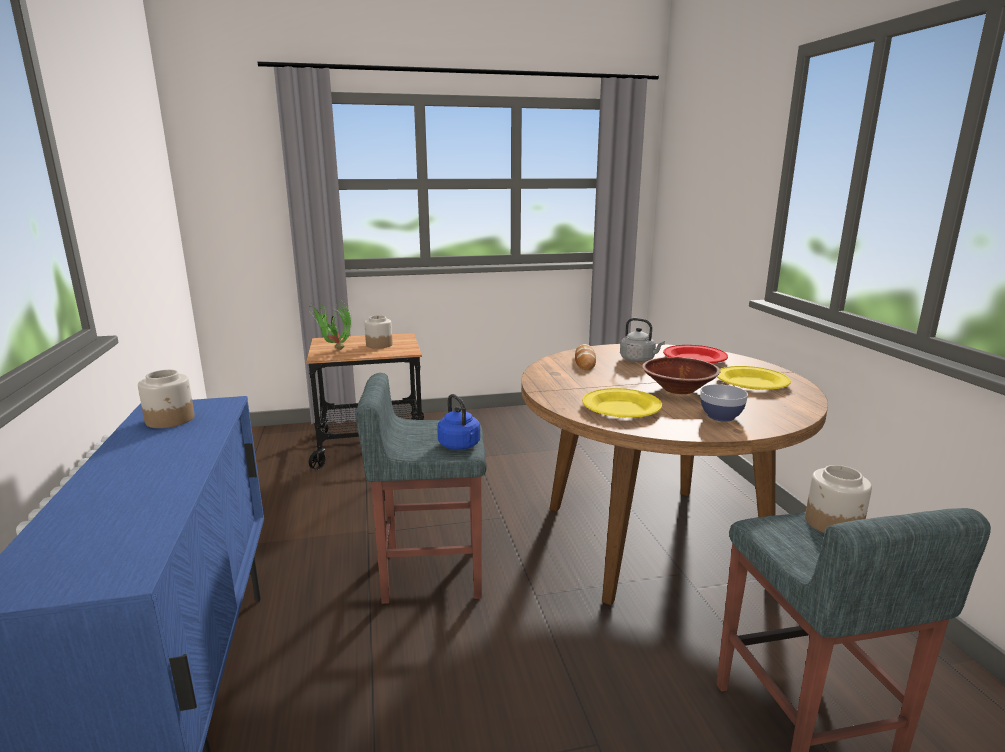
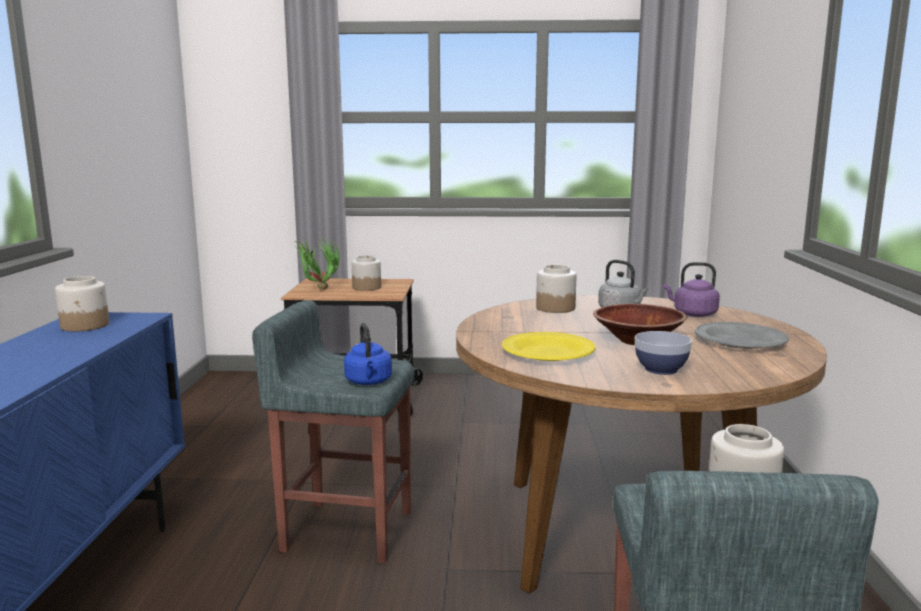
camera: 15 degrees right, 5 degrees down
bread [575,344,596,370] -> jar [536,265,577,313]
red plate [663,345,728,363] -> purple kettle [663,262,720,317]
yellow plate [717,366,791,390] -> grey plate [695,322,789,349]

